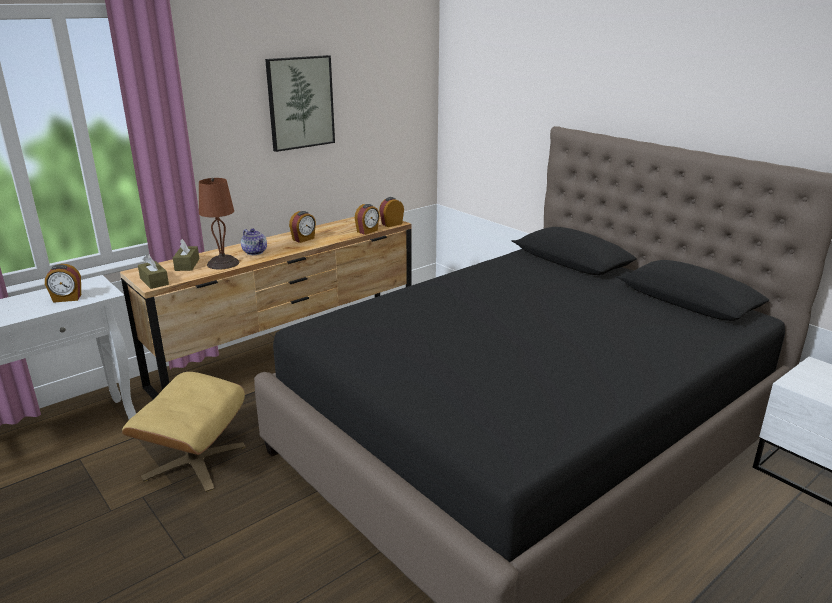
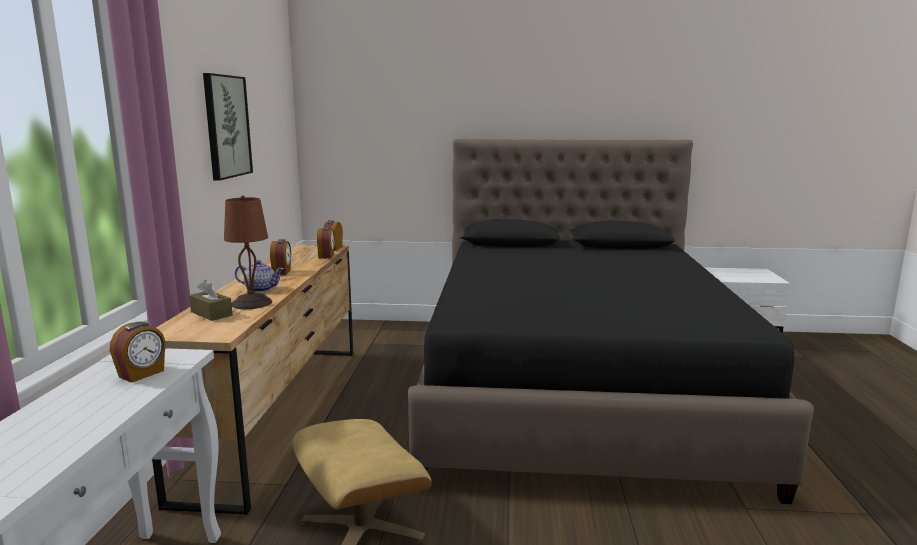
camera: 45 degrees left, 10 degrees down
brown tissue box [138,254,169,289] -> none

